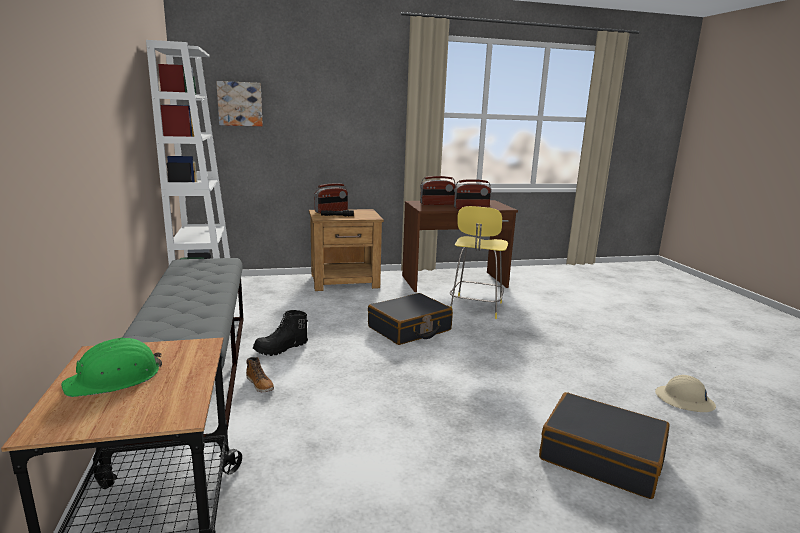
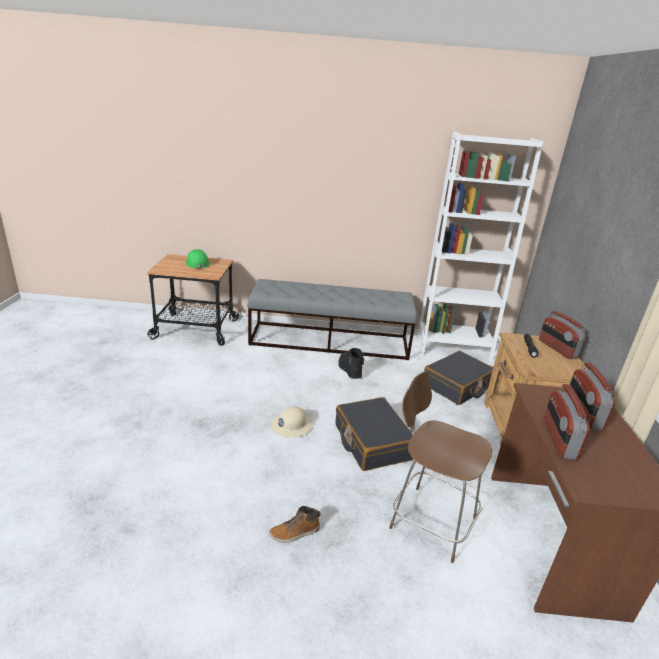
camera: 105 degrees right, 10 degrees up
picture [216,81,263,126] -> none
boot [246,357,274,392] -> boot moved to [269,506,321,543]
yellow stool [450,206,508,319] -> brown stool [389,371,492,563]
black suitcase [539,392,670,499] -> black suitcase moved to [424,351,493,405]
beige hard hat [655,375,716,412] -> beige hard hat moved to [271,406,313,437]

